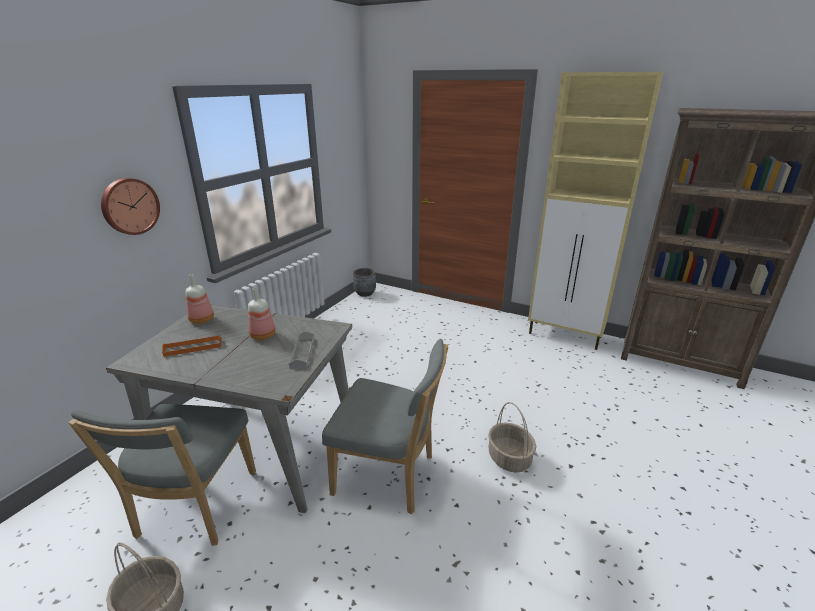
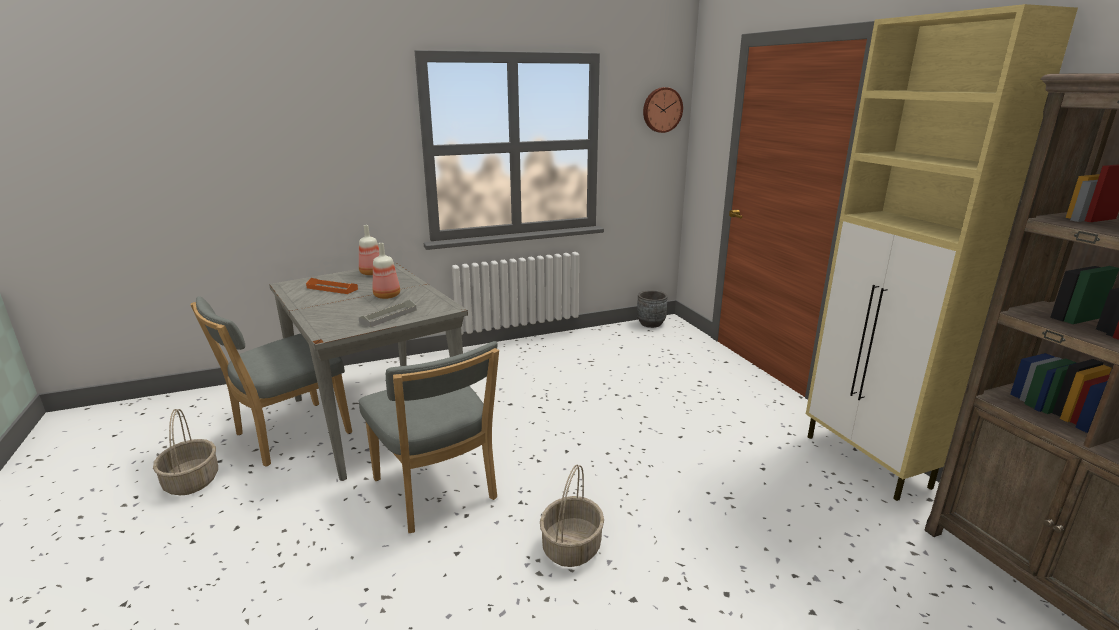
camera: 40 degrees right, 5 degrees down
wall clock [101,178,160,235] -> wall clock moved to [643,87,683,133]

